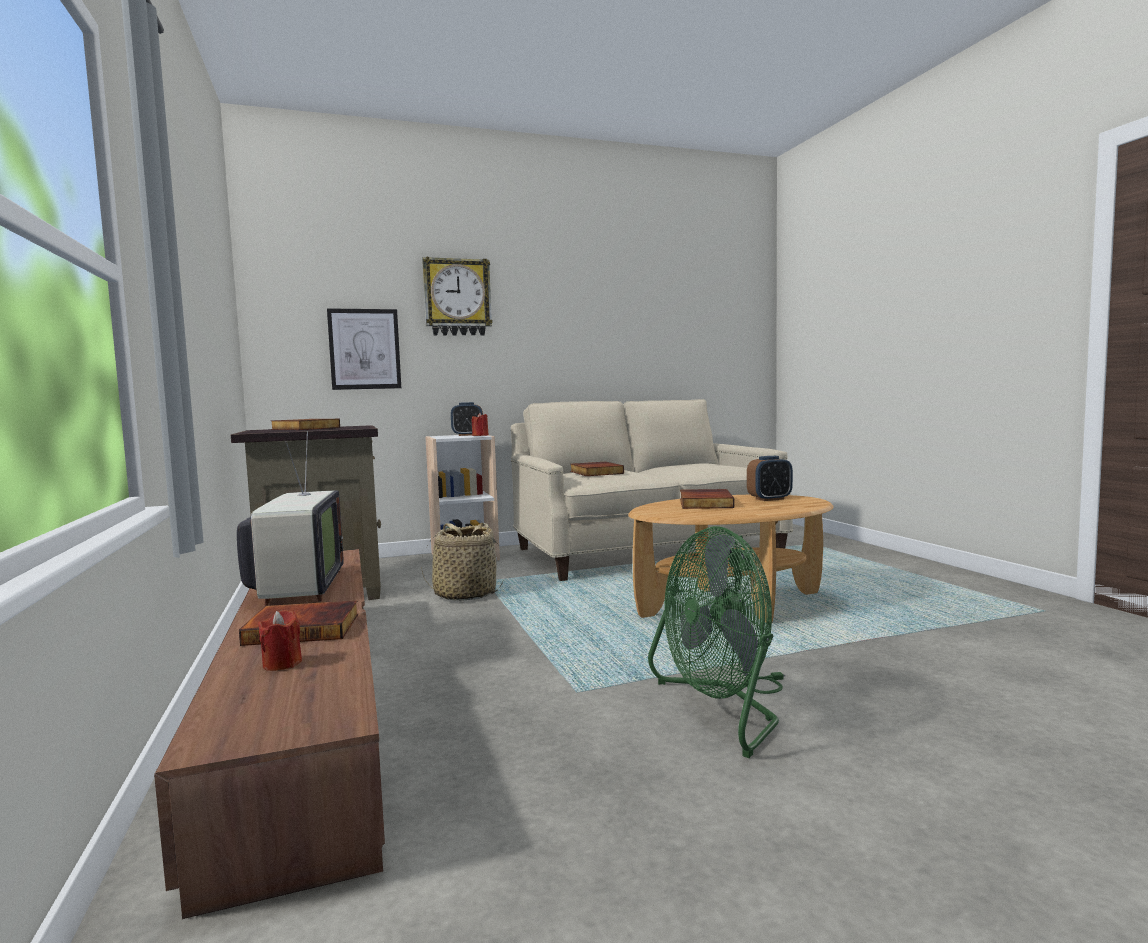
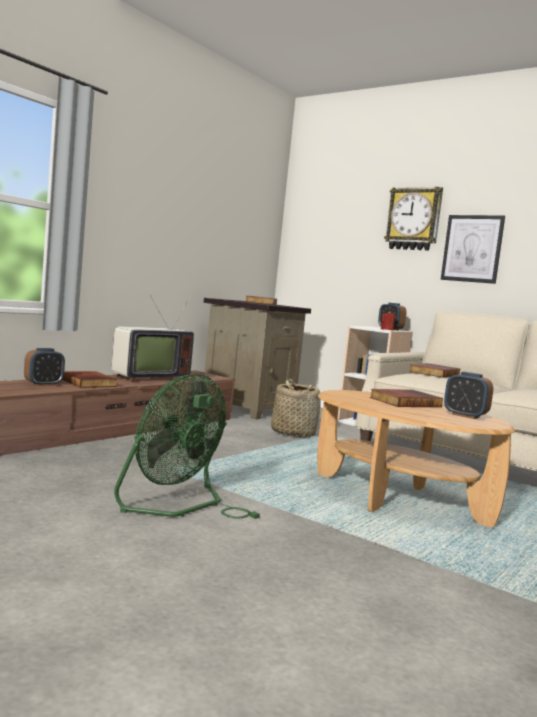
camera: 55 degrees right, 0 degrees up
red candle [258,610,302,671] -> alarm clock [24,348,65,386]
picture [327,308,401,390] -> picture moved to [441,215,505,284]

